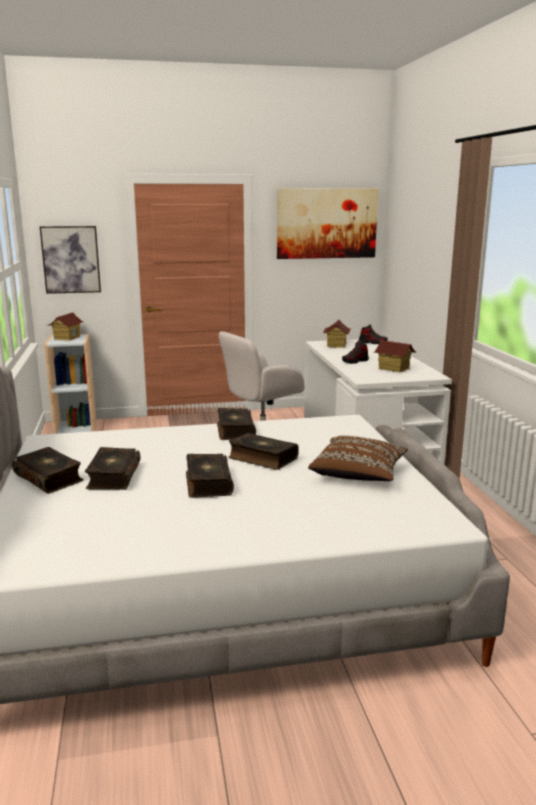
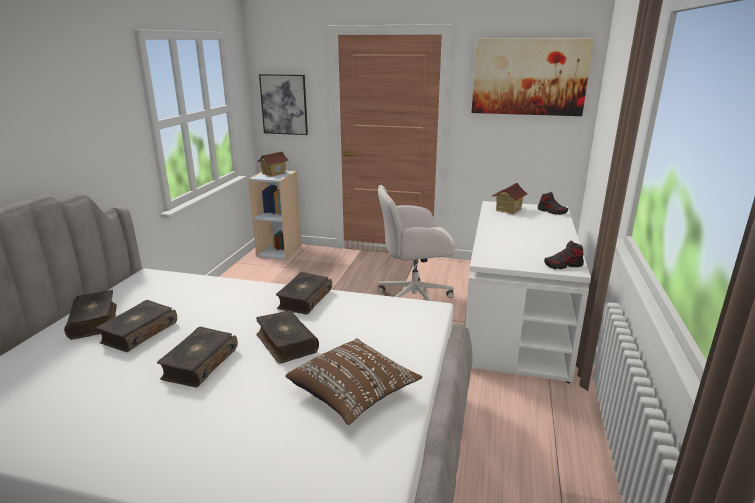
camera: 25 degrees right, 5 degrees up
shoe [342,341,369,364] -> shoe moved to [544,240,584,269]
toy house [374,340,417,372] -> none

